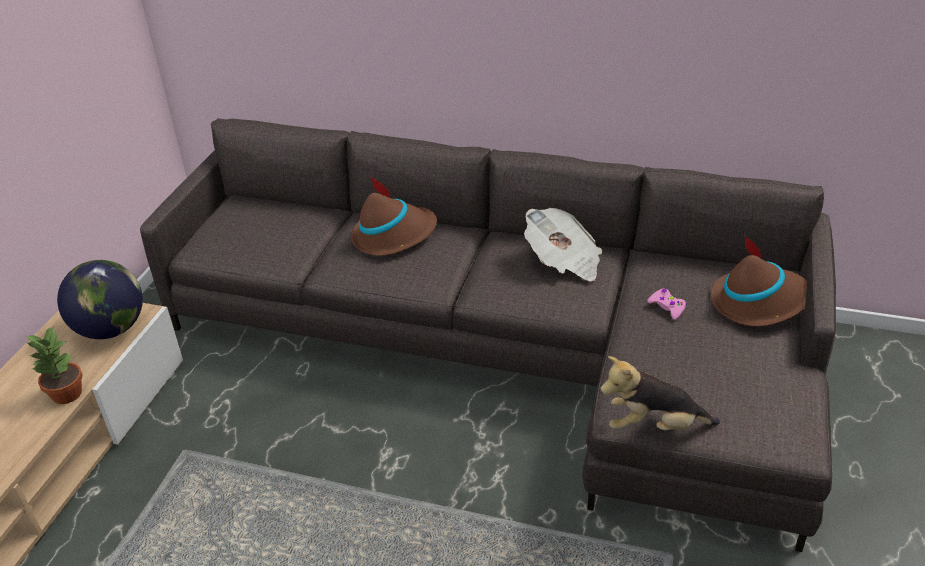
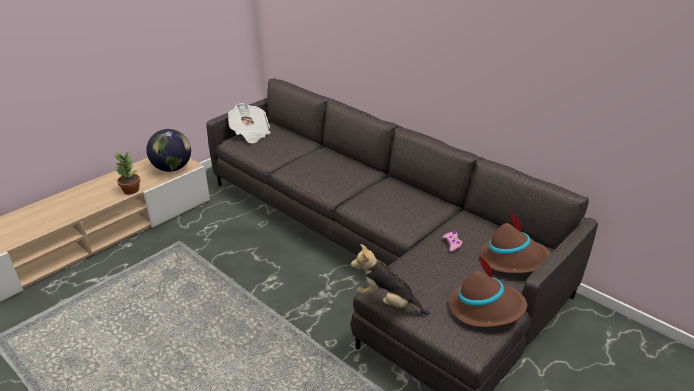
camera: 25 degrees right, 5 degrees down
brown hat [351,175,437,256] -> brown hat moved to [450,255,527,327]
newspaper [524,208,602,281] -> newspaper moved to [228,103,271,143]

